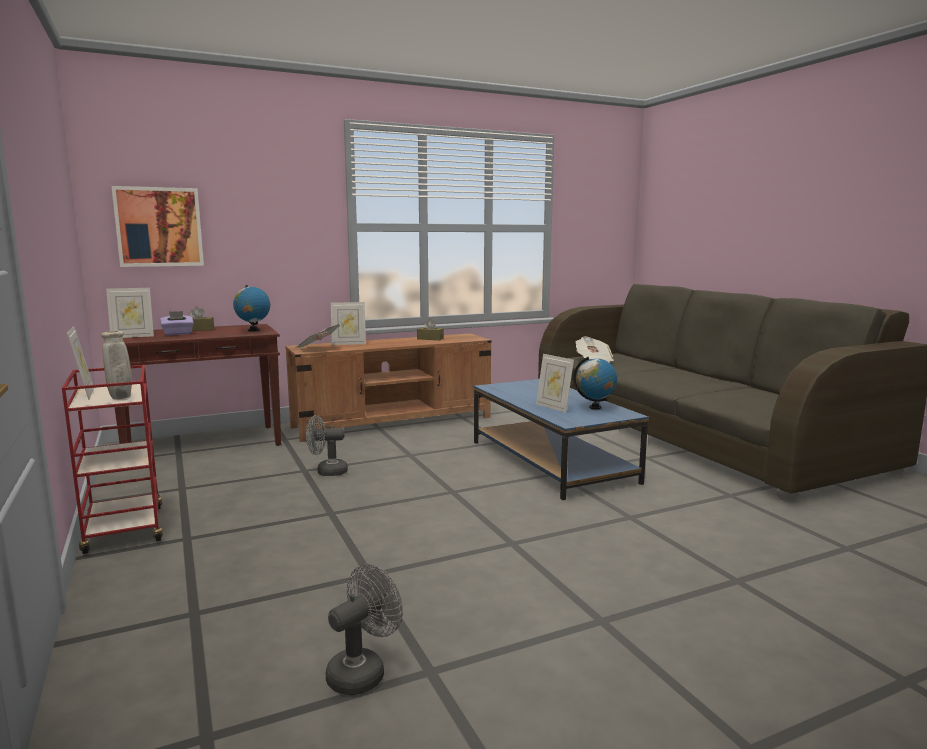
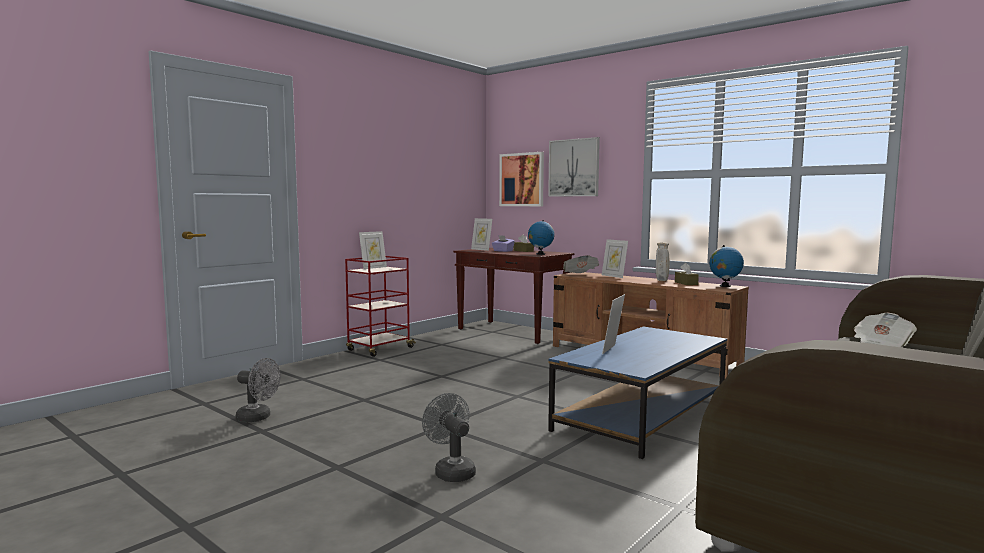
camera: 65 degrees right, 5 degrees down
beige vase [101,331,132,399] -> beige vase moved to [656,242,669,281]
grey fan [306,415,348,476] -> grey fan moved to [422,393,476,482]
globe [573,357,617,410] -> globe moved to [709,245,744,287]
none -> picture [548,137,600,197]

